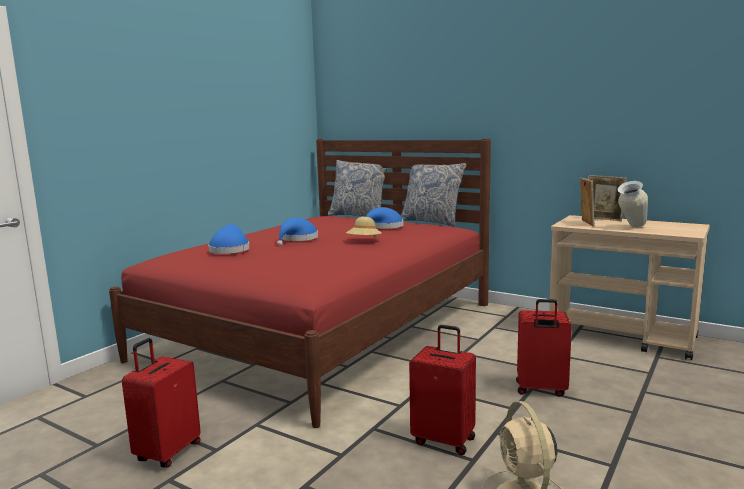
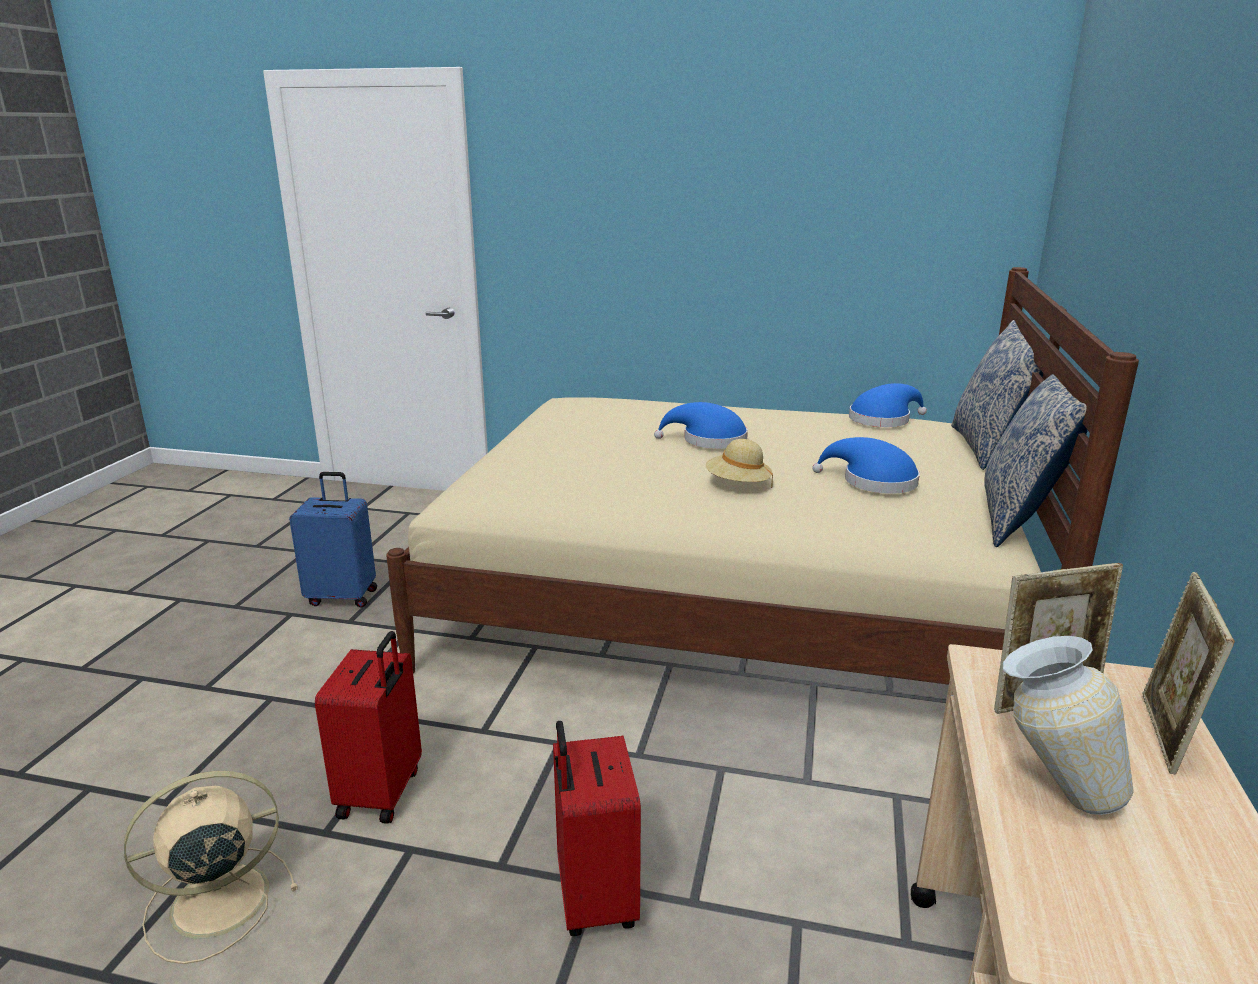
camera: 70 degrees right, 10 degrees up
red bed [109,138,491,428] -> beige bed [386,267,1139,685]
red suitcase [122,338,201,468] -> blue suitcase [289,472,377,608]
blue hat [208,224,249,254] -> blue hat moved to [849,383,927,427]

